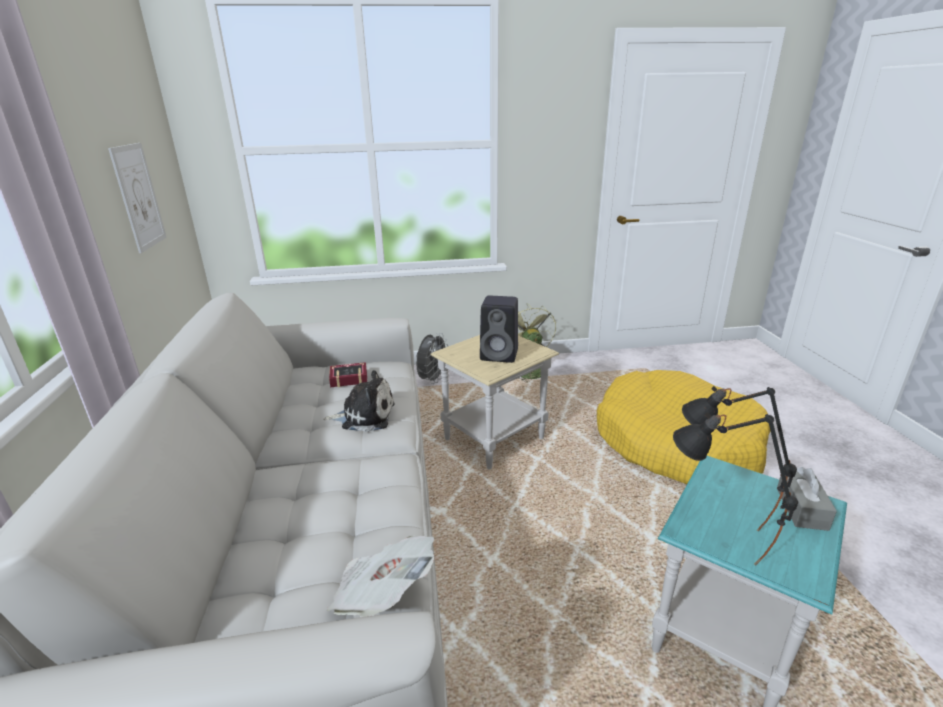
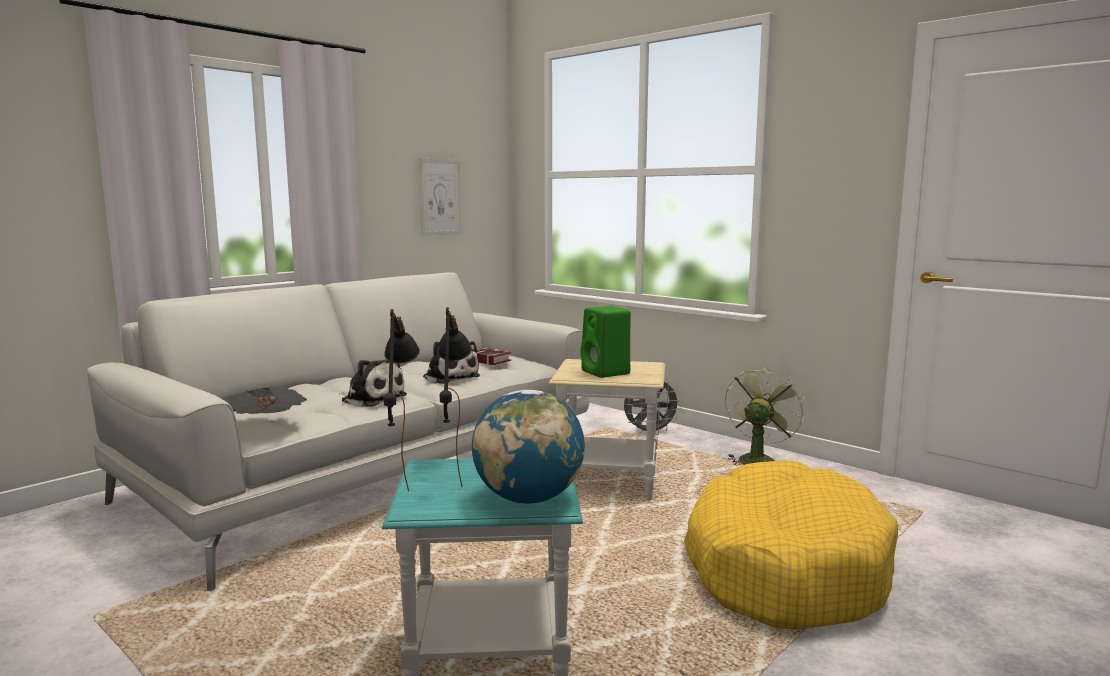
camera: 50 degrees right, 15 degrees down
black speaker [480,296,518,363] -> green speaker [580,306,631,378]
grey tissue box [777,467,837,531] -> globe [472,389,585,504]
none -> plush toy [339,360,407,407]

